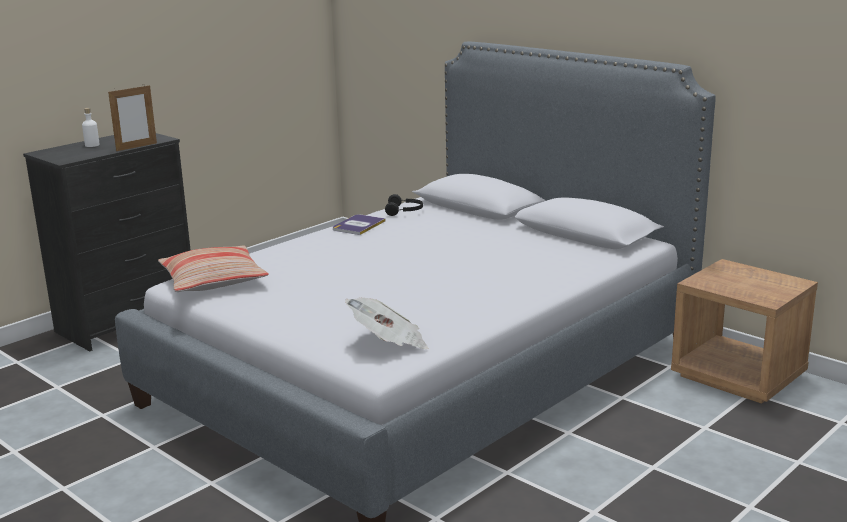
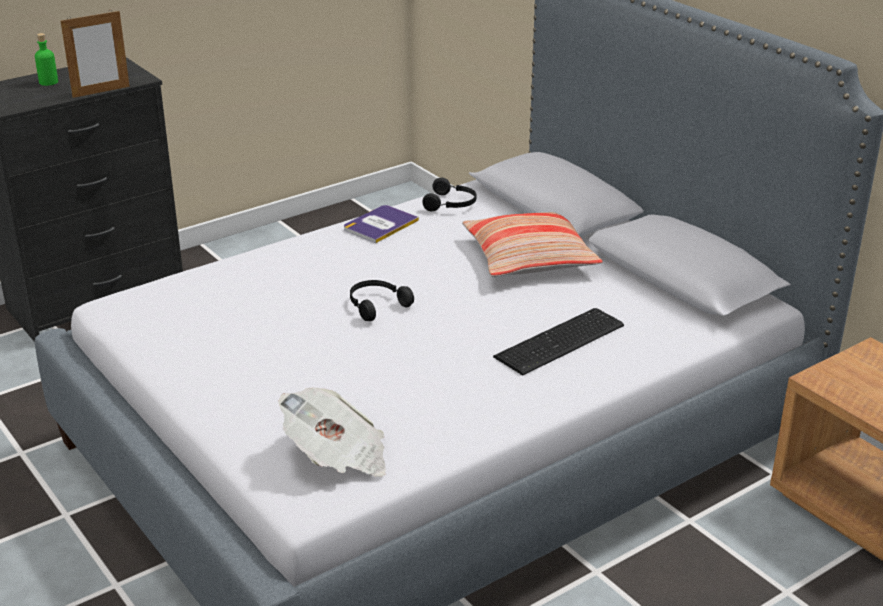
camera: 10 degrees right, 10 degrees up
white bottle [82,108,100,147] -> green bottle [35,33,58,86]
pillow [158,245,269,292] -> pillow moved to [462,212,603,277]
none -> black headphones [350,280,414,321]
none -> keyboard [493,308,624,376]

